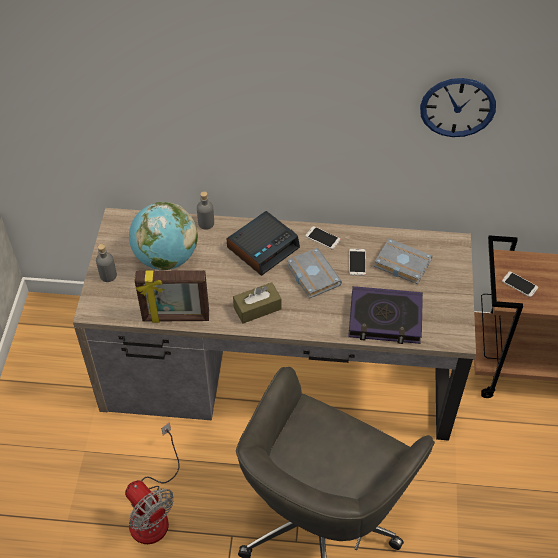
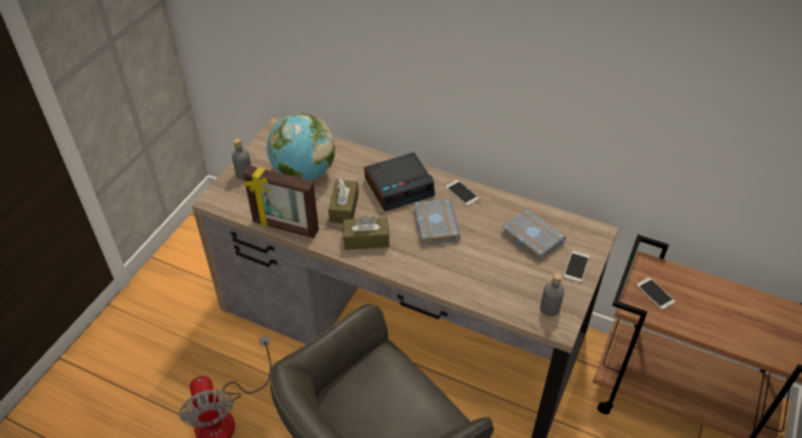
camera: 20 degrees right, 5 degrees down
grey bottle [197,191,214,230] -> grey bottle moved to [540,273,564,316]
book [348,286,423,344] -> none
phone [349,249,366,276] -> phone moved to [563,251,590,283]
wall clock [420,78,496,137] -> none
none -> brown tissue box [328,179,359,224]

